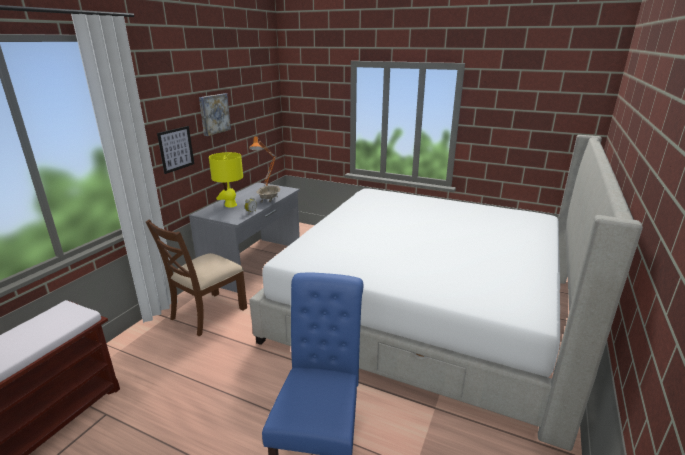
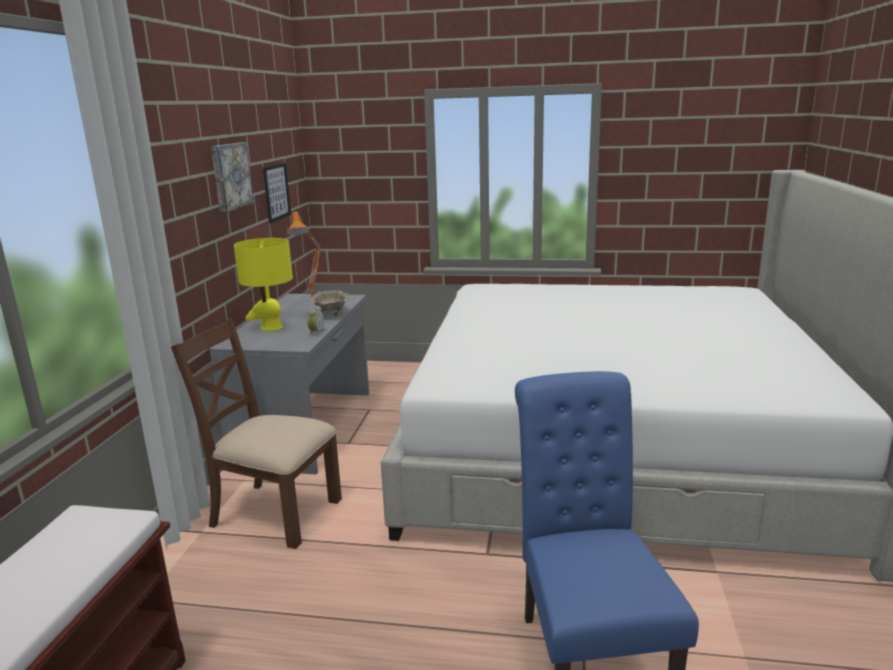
camera: 15 degrees left, 5 degrees down
brown chair [146,220,247,336] -> brown chair turned 90 degrees clockwise [171,319,342,549]
picture [157,126,194,174] -> picture moved to [263,163,291,223]

